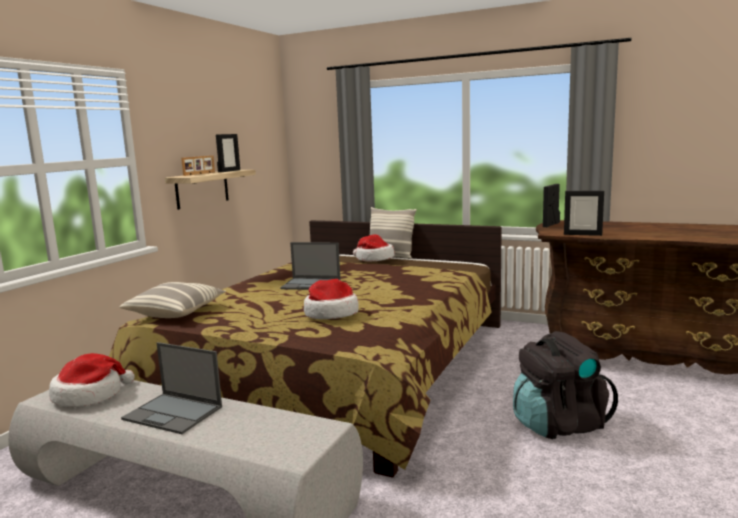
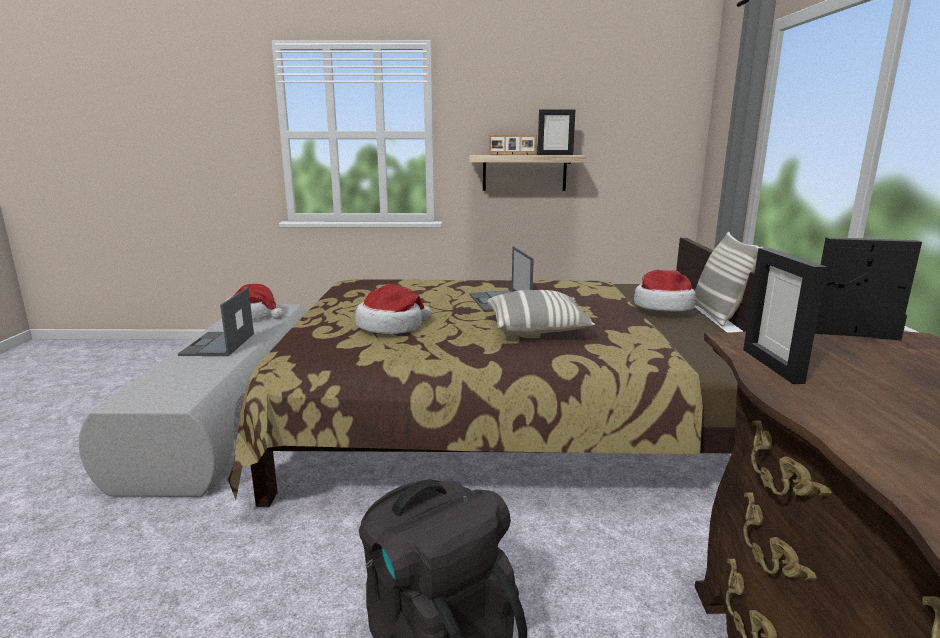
camera: 65 degrees right, 5 degrees up
pillow [119,282,226,318] -> pillow moved to [487,290,595,335]

